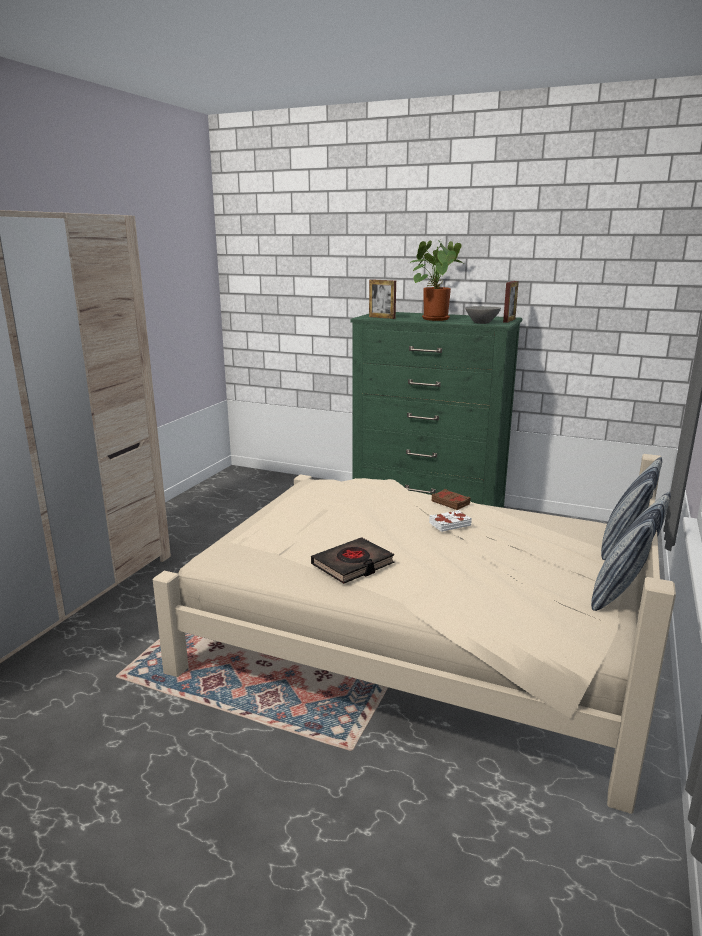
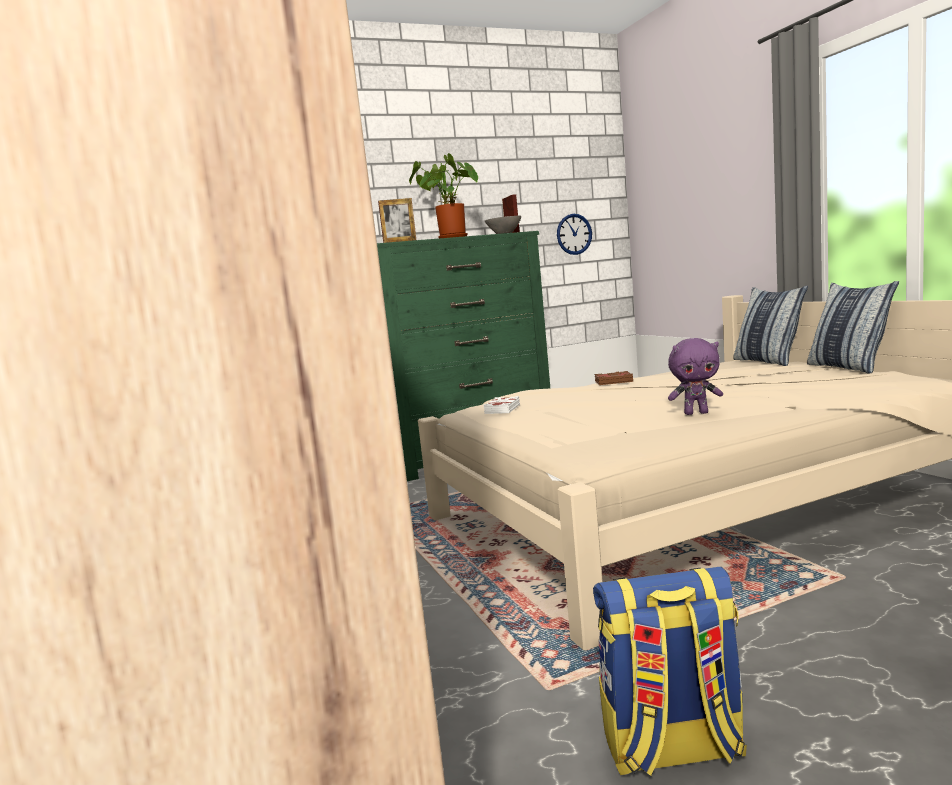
camera: 45 degrees left, 10 degrees down
black book [311,537,394,584] -> purple plush toy [668,338,723,415]
white book [429,510,472,532] -> white book moved to [483,396,520,414]
none -> wall clock [557,214,592,255]
none -> backpack [593,566,747,776]

